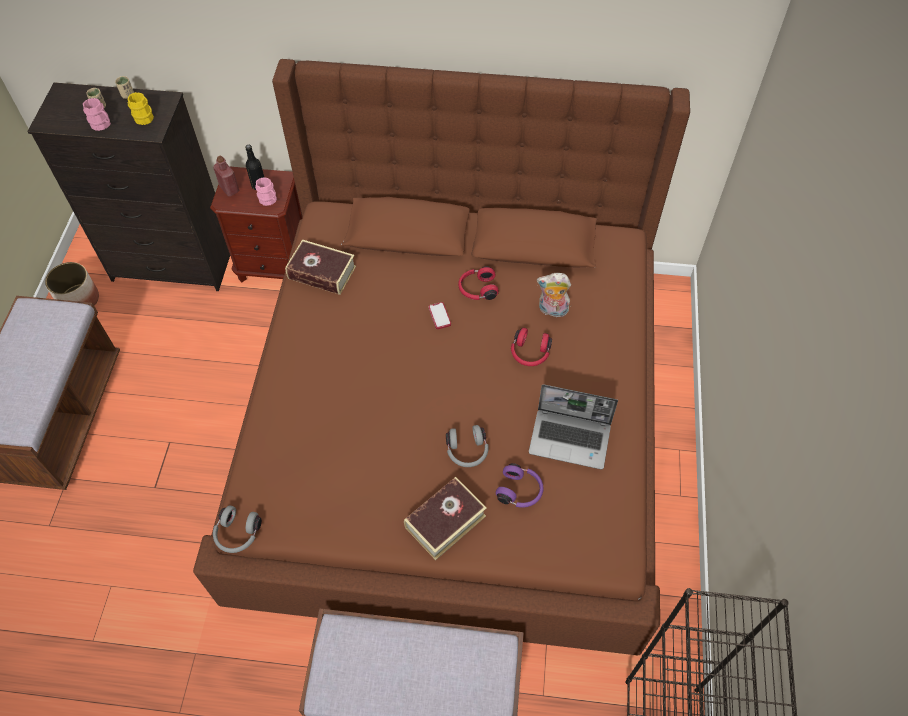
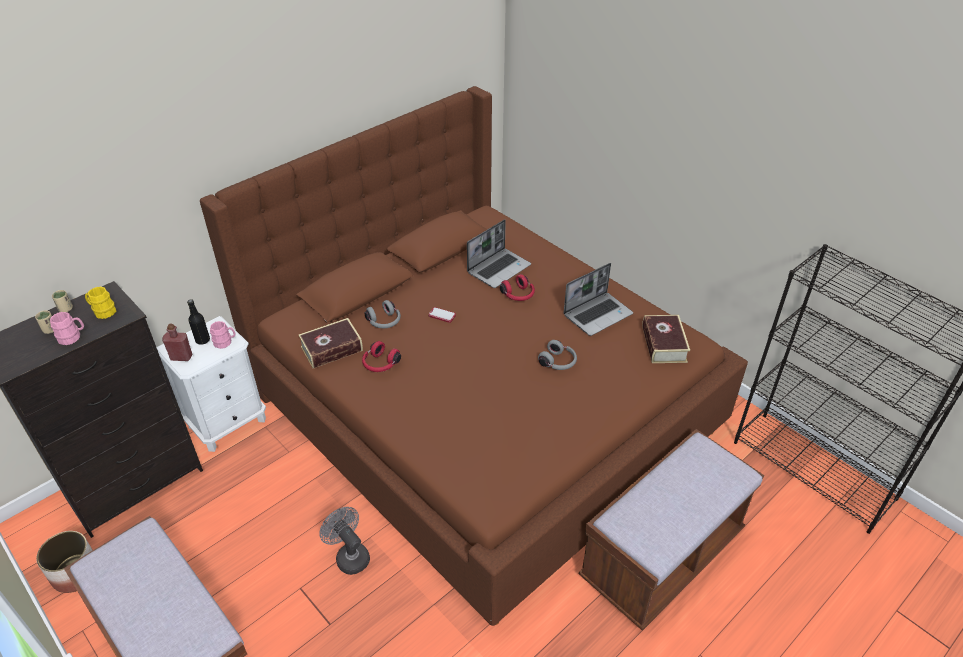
camera: 50 degrees left, 15 degrees down
brown nightstand [210,166,303,282] -> white nightstand [156,316,266,452]
grey headphones [213,506,262,553] -> grey headphones moved to [364,300,401,328]
book [404,477,487,560] -> book moved to [642,315,690,363]
red headphones [458,266,499,300] -> red headphones moved to [362,341,401,372]
purple headphones [496,463,543,508] -> none
plush toy [537,273,571,317] -> laptop [467,219,531,288]
none -> grey fan [319,507,370,575]

